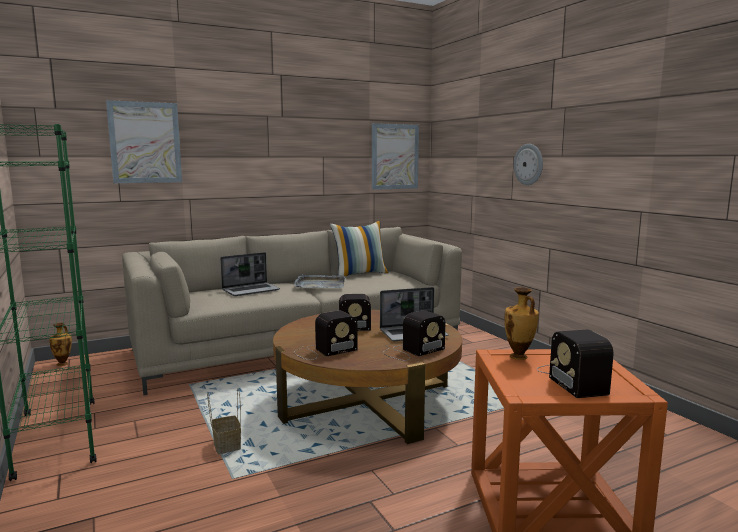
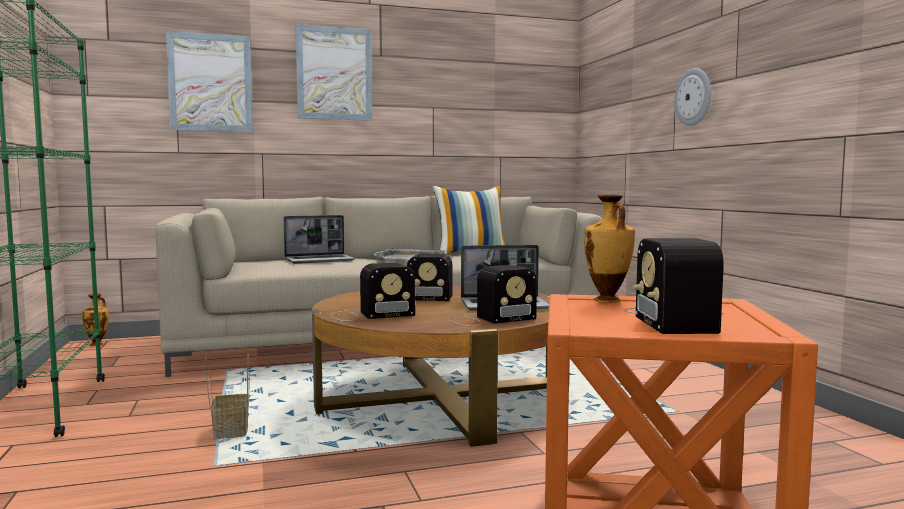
camera: 10 degrees right, 5 degrees down
picture [372,123,419,190] -> picture moved to [295,24,372,121]

